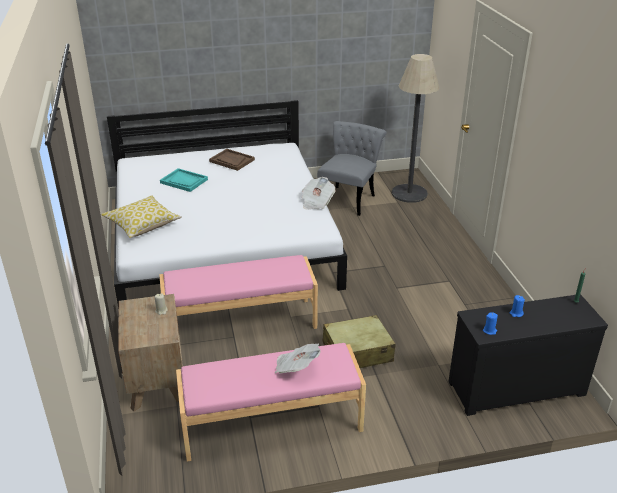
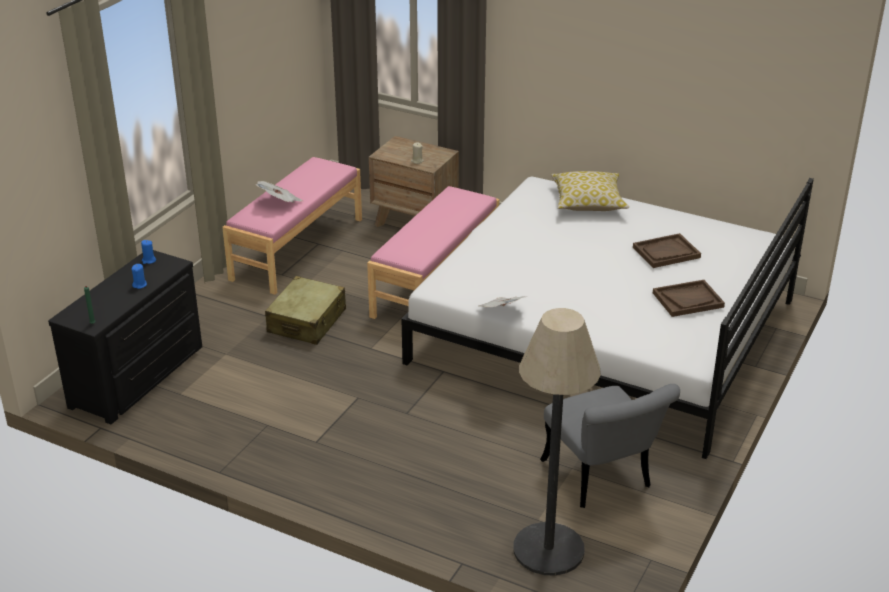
camera: 130 degrees right, 0 degrees up
turquoise tray [160,168,208,192] -> brown tray [633,233,701,268]

